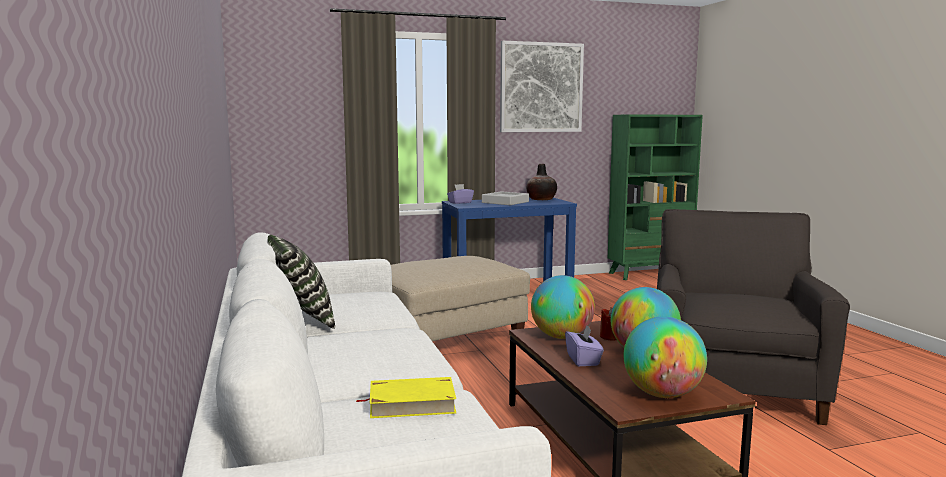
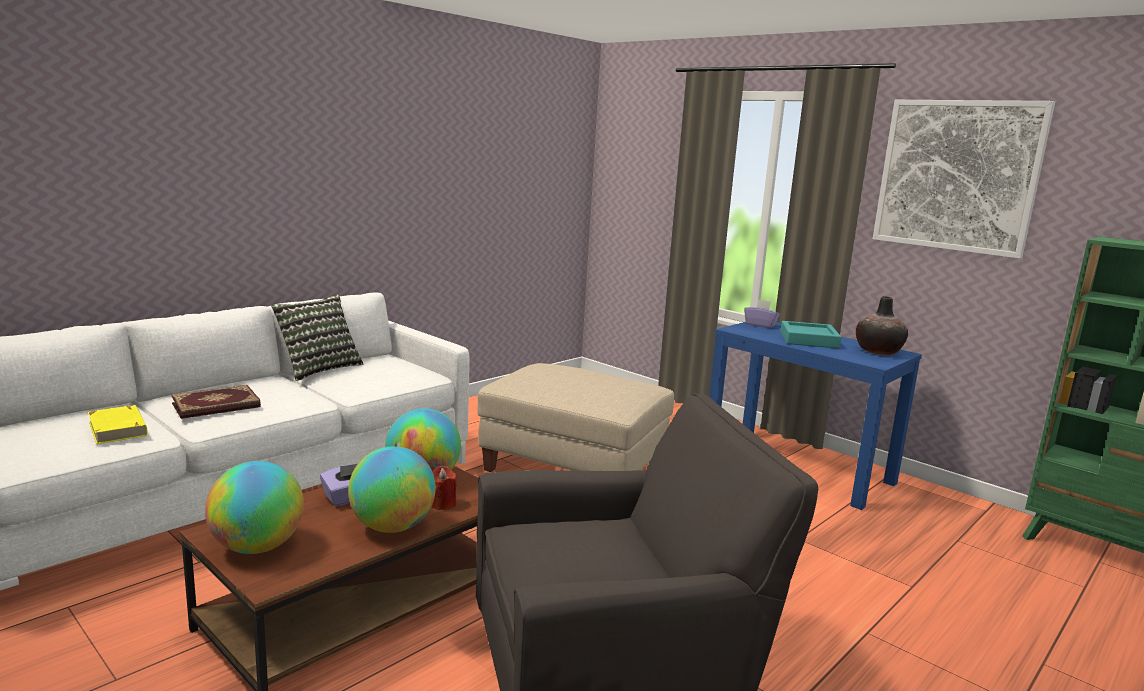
camera: 60 degrees right, 5 degrees up
grey tray [482,191,529,205] -> turquoise tray [780,321,841,348]
none -> book [171,385,261,419]

